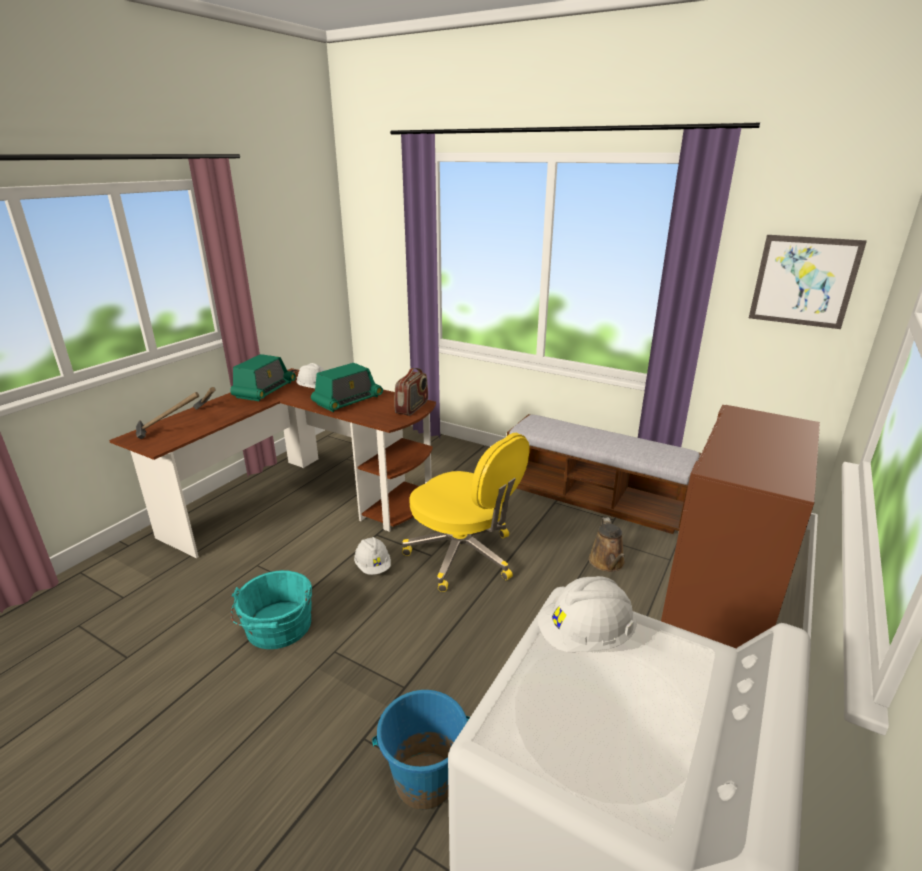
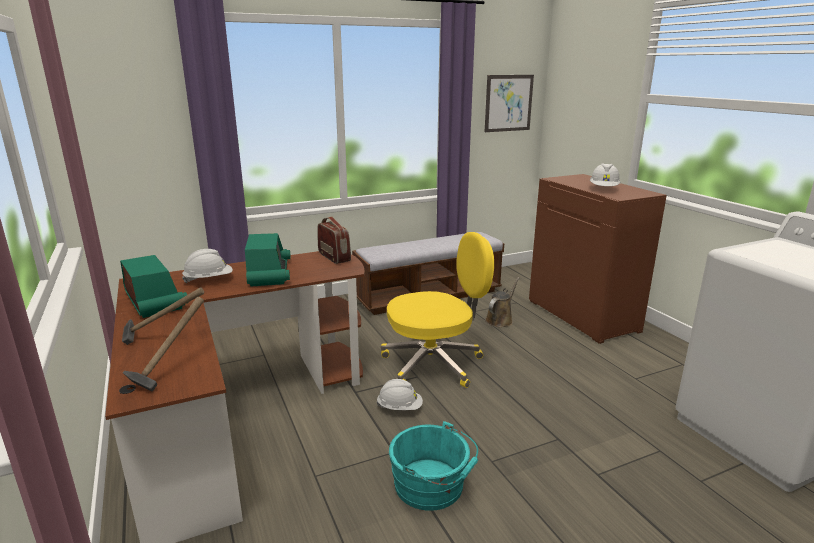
camera: 55 degrees left, 5 degrees down
blue bucket [372,690,470,810] -> none
white hard hat [538,576,637,652] -> white hard hat moved to [590,163,620,186]
brown watering can [589,517,625,572] -> brown watering can turned 90 degrees counterclockwise [485,277,519,327]

